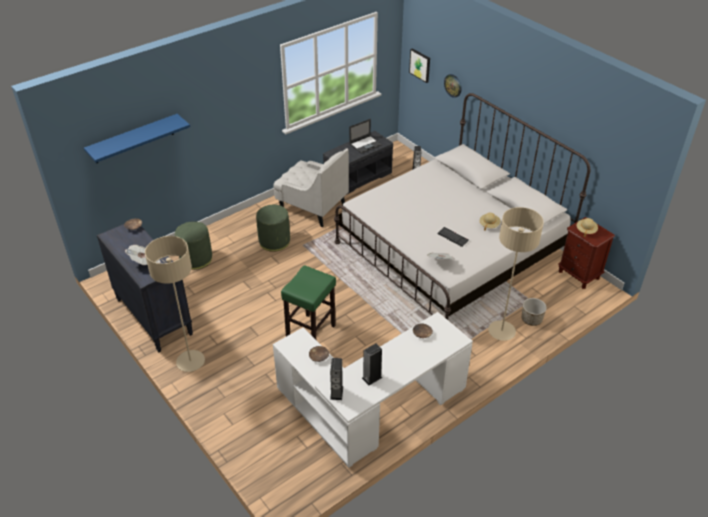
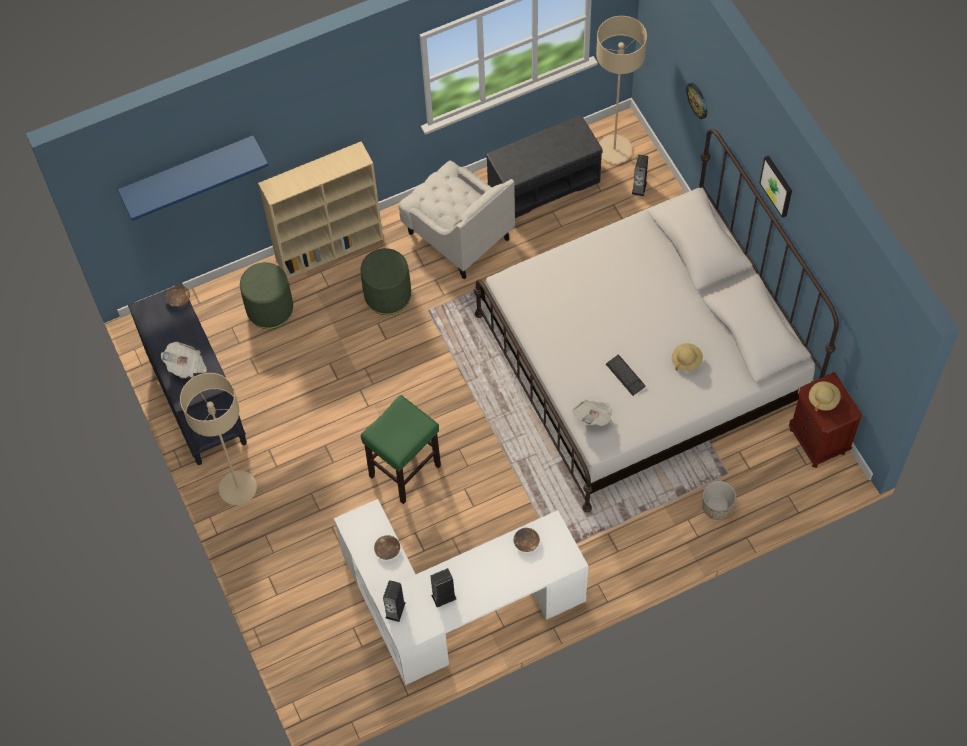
camera: 15 degrees right, 20 degrees up
laptop [349,119,382,154] -> none
picture [409,48,430,83] -> picture moved to [759,155,792,218]
beige floor lamp [488,207,544,341] -> beige floor lamp moved to [596,16,647,163]
none -> beige bookcase [258,142,383,279]

